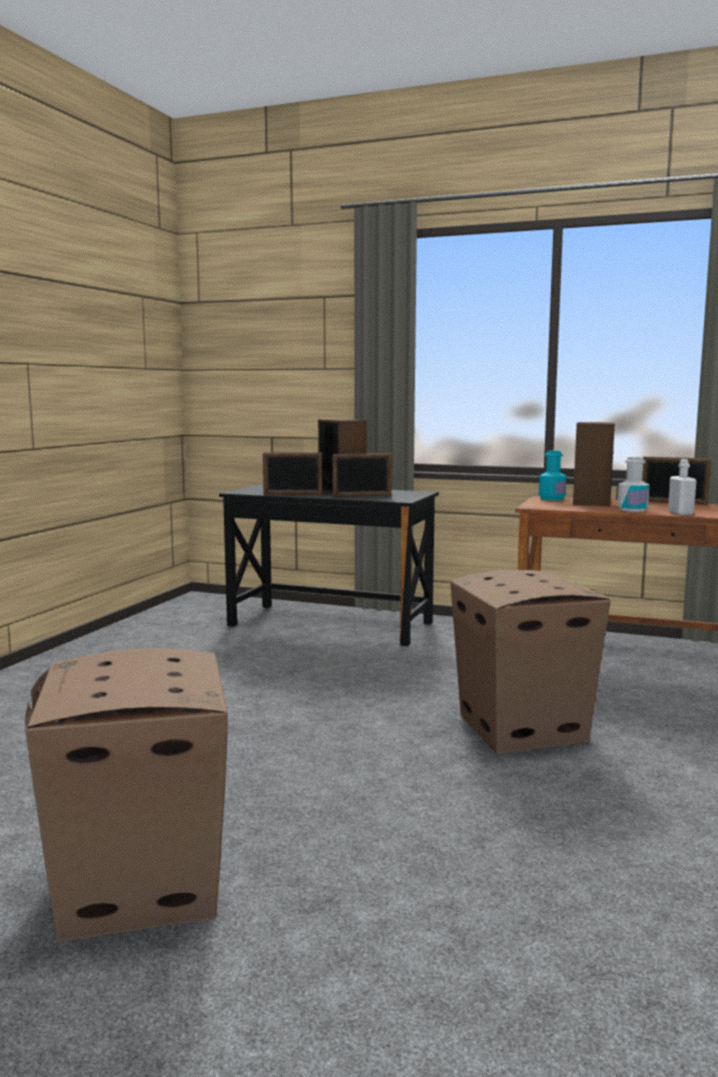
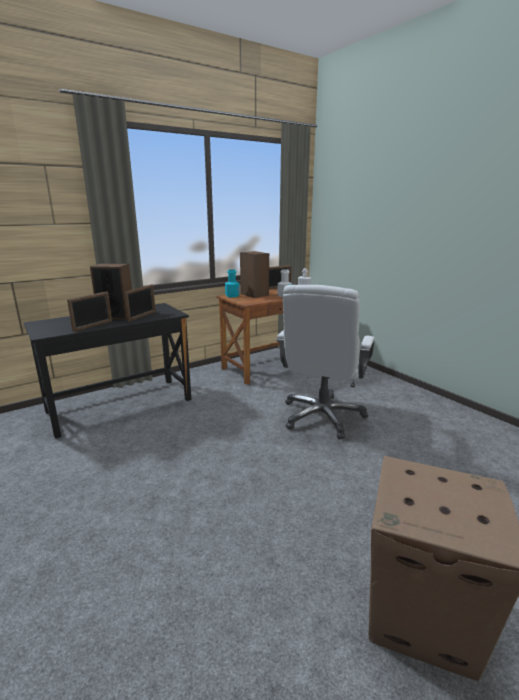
camera: 55 degrees left, 10 degrees up
cardboard box [450,569,611,754] -> white office chair [276,285,375,439]

